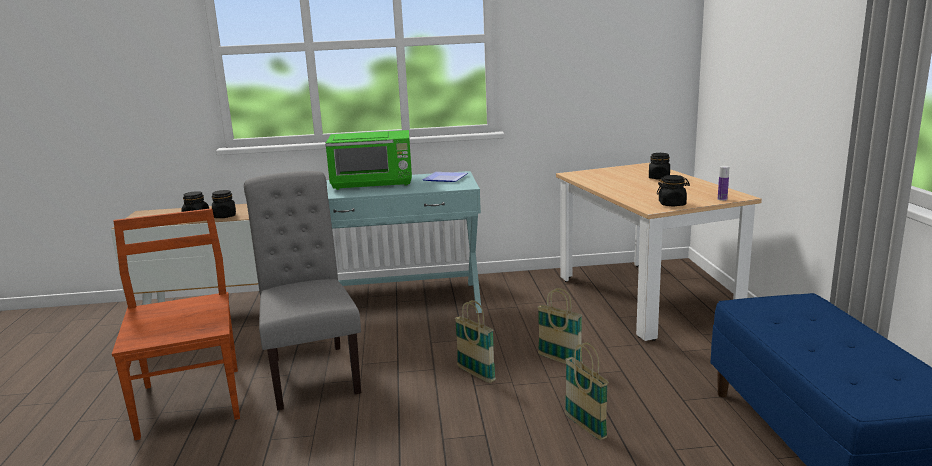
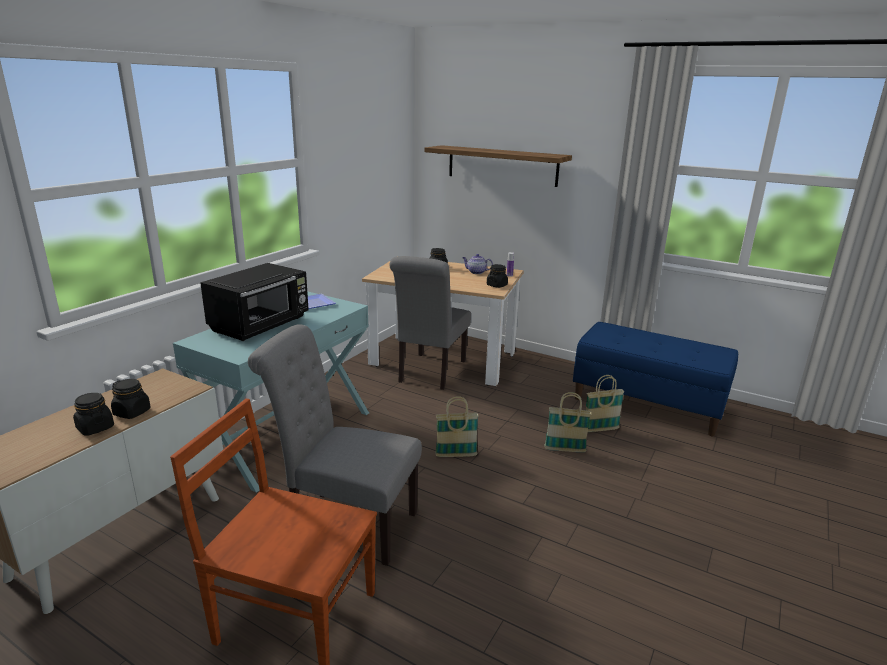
camera: 55 degrees left, 5 degrees up
green microwave [325,130,412,190] -> black microwave [200,263,309,341]
basket [537,288,583,364] -> basket moved to [586,375,624,432]
none -> grey chair [390,256,471,390]
none -> shelf [424,145,572,187]
none -> teapot [462,254,493,274]

